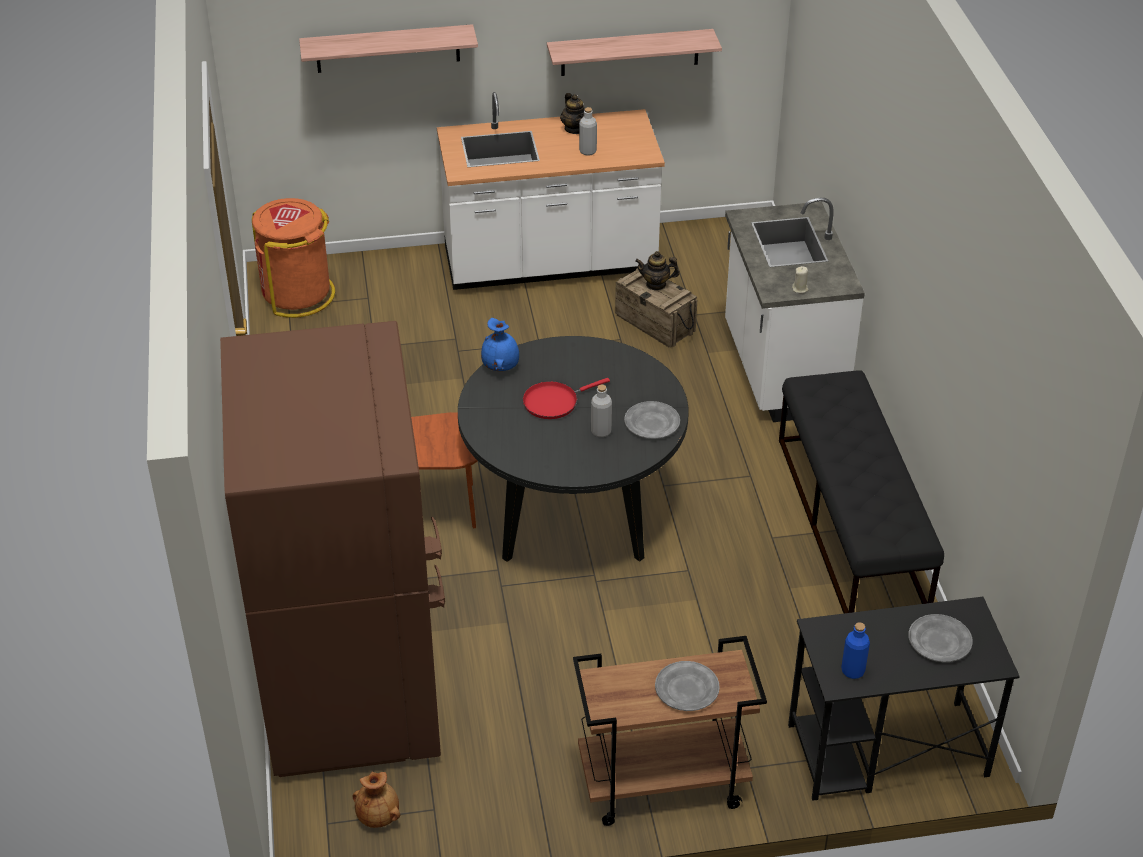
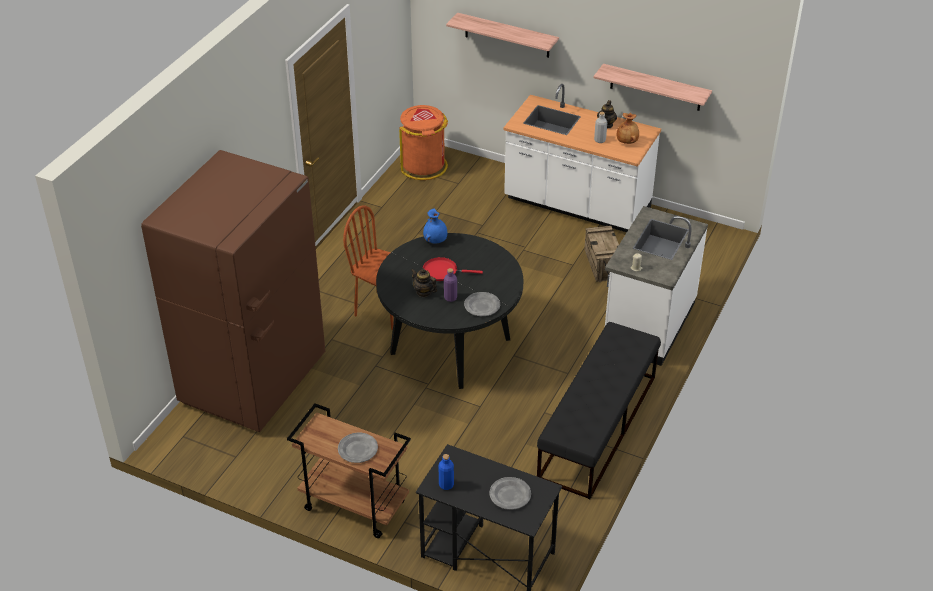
camera: 35 degrees right, 0 degrees up
brown vase [352,772,400,828] -> brown vase moved to [617,113,639,144]
grey bottle [591,385,612,437] -> purple bottle [444,268,457,302]
teapot [635,251,679,291] -> teapot moved to [411,268,437,297]

